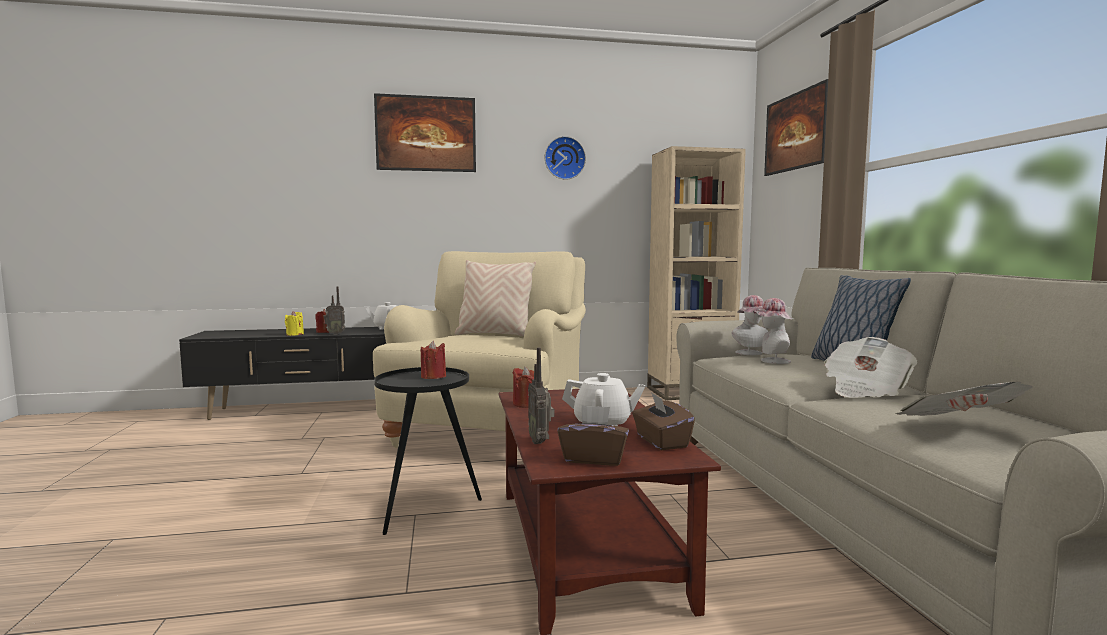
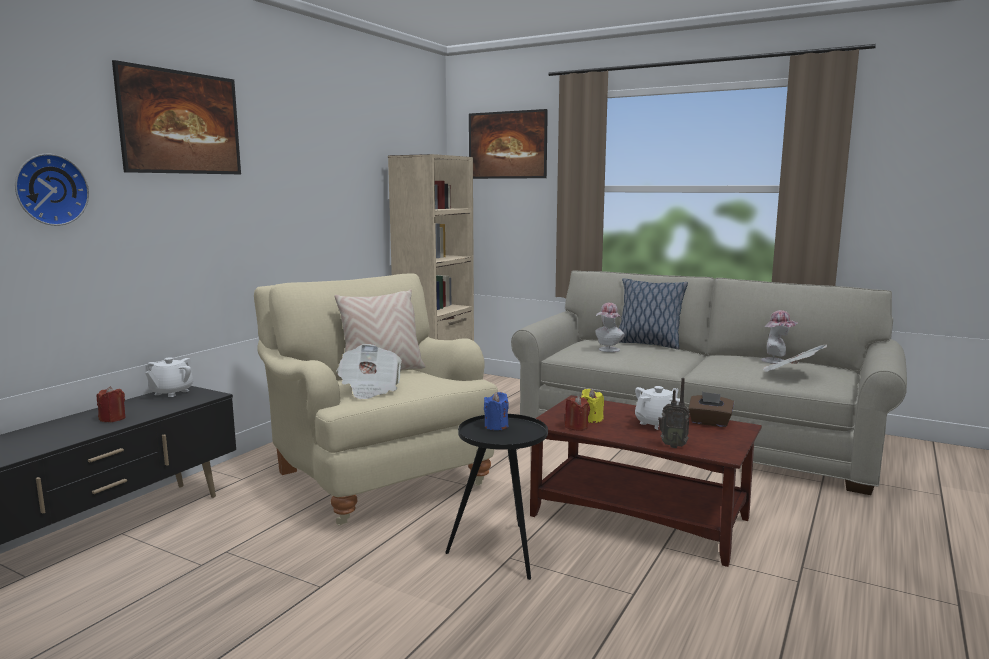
camera: 50 degrees left, 5 degrees up
yellow candle [285,311,304,336] -> yellow candle moved to [581,389,604,423]
radio [323,286,345,335] -> none
red candle [421,341,446,379] -> blue candle [484,392,509,430]
wall clock [545,136,586,180] -> wall clock moved to [15,154,89,226]
brown tissue box [557,405,629,466] -> none
hat [731,295,768,355] -> hat moved to [761,310,798,364]
newspaper [824,337,918,398] -> newspaper moved to [336,344,402,399]

